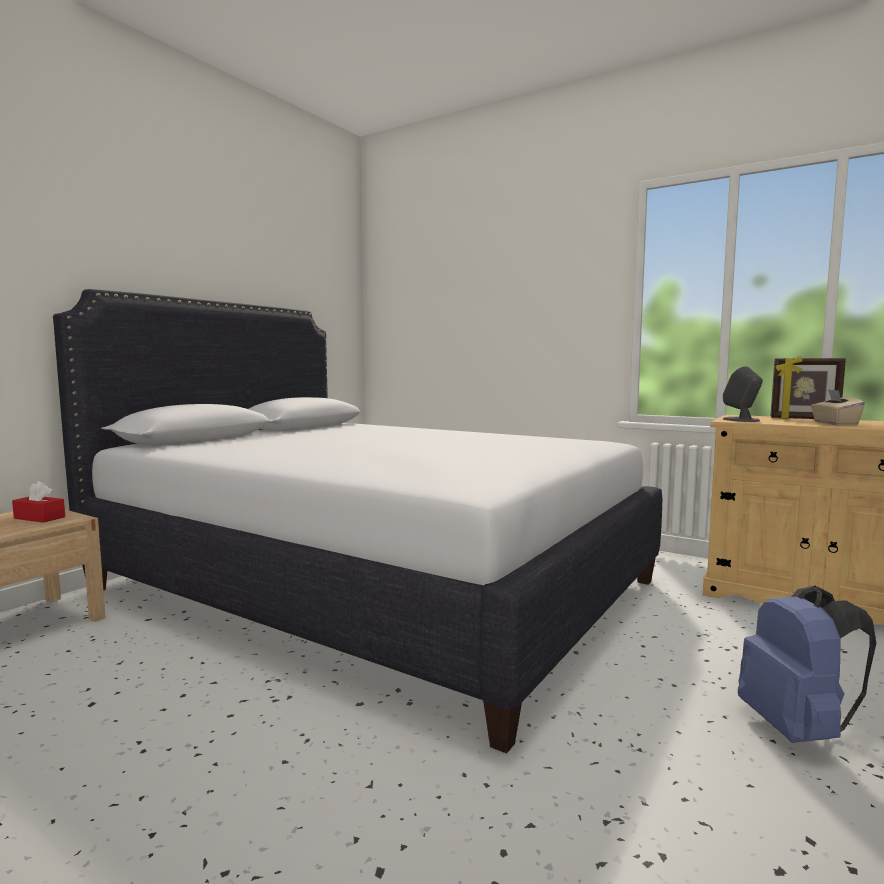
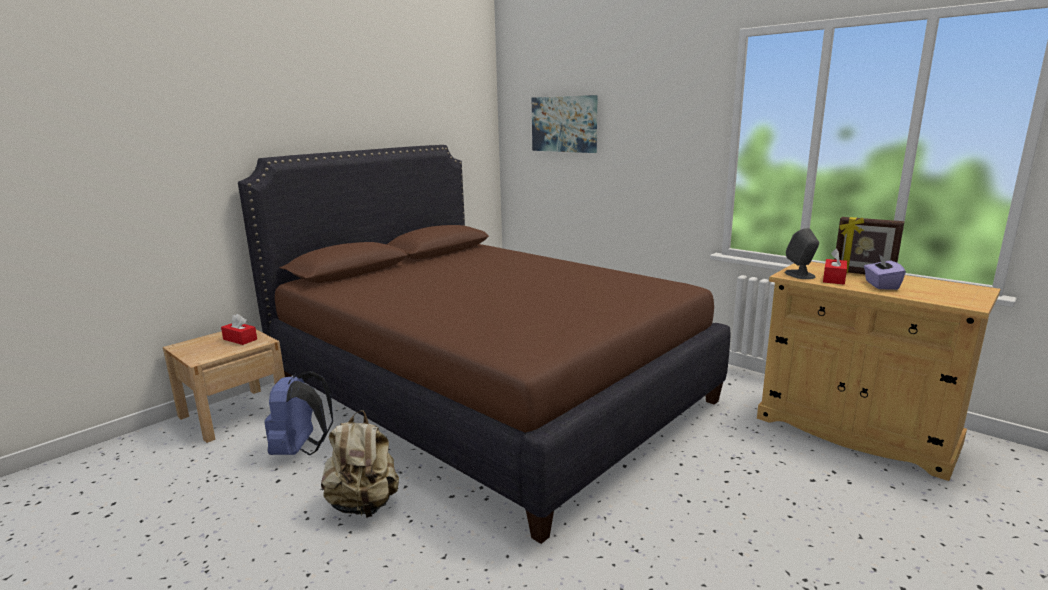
camera: 10 degrees right, 10 degrees up
white bed [53,289,662,754] -> brown bed [238,145,731,544]
blue backpack [738,585,876,743] -> blue backpack moved to [264,371,333,455]
beige tissue box [811,389,865,425] -> purple tissue box [864,254,906,290]
none -> beige backpack [321,410,399,518]
none -> picture [532,95,597,153]
none -> red tissue box [823,249,847,285]

